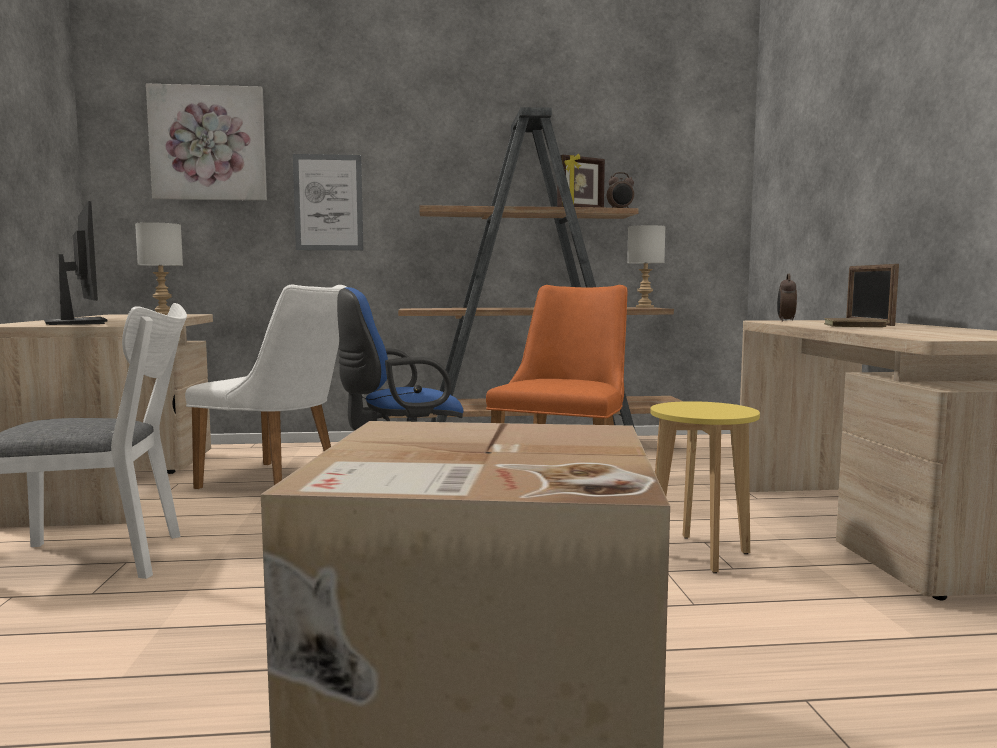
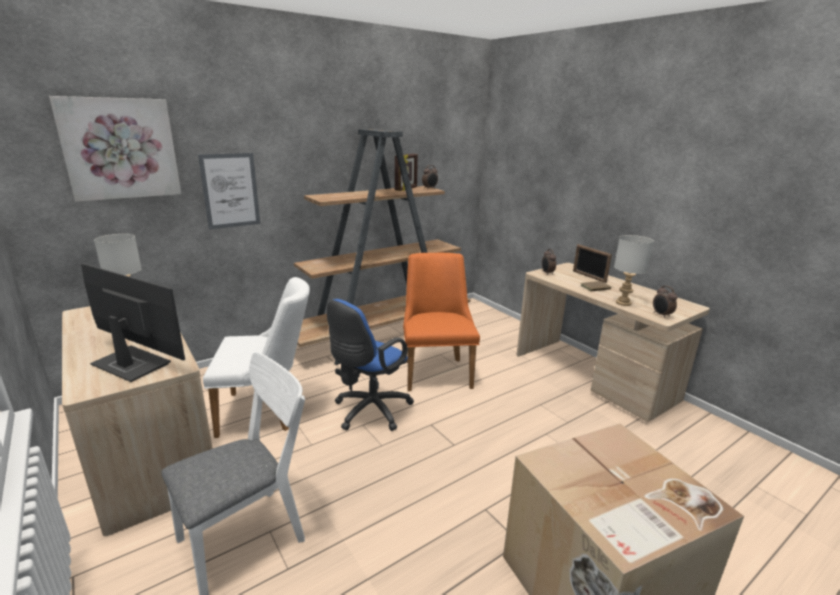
camera: 30 degrees left, 15 degrees up
grey table lamp [627,225,666,308] -> grey table lamp moved to [614,235,654,306]
yellow stool [651,401,760,573] -> none
none -> alarm clock [653,286,677,318]

